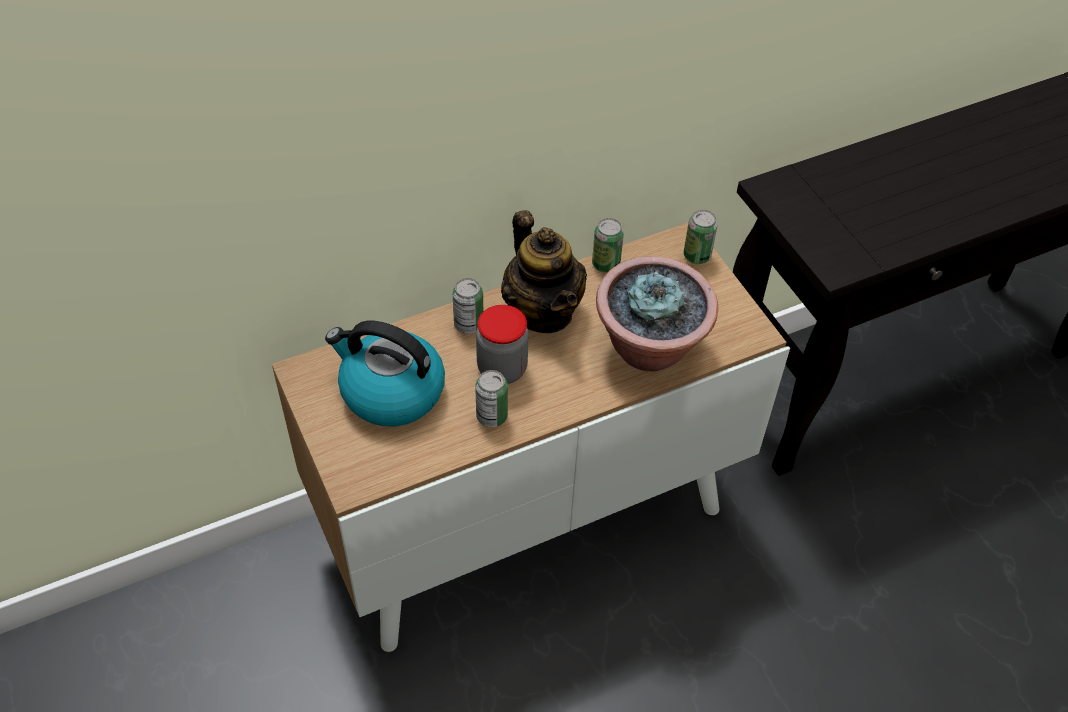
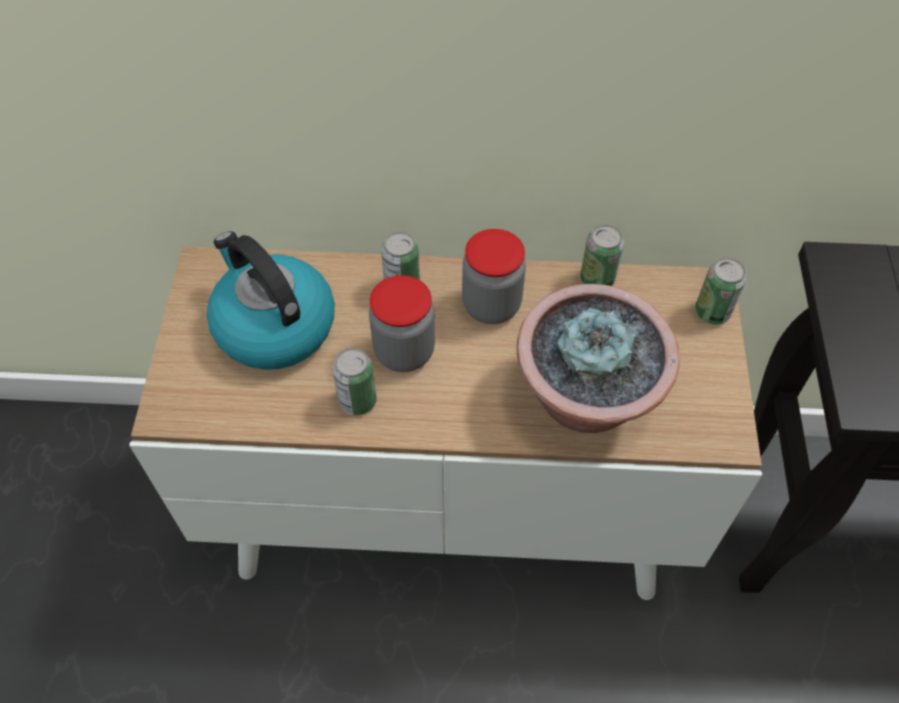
camera: 30 degrees right, 5 degrees up
teapot [501,210,587,333] -> jar [462,229,526,324]

